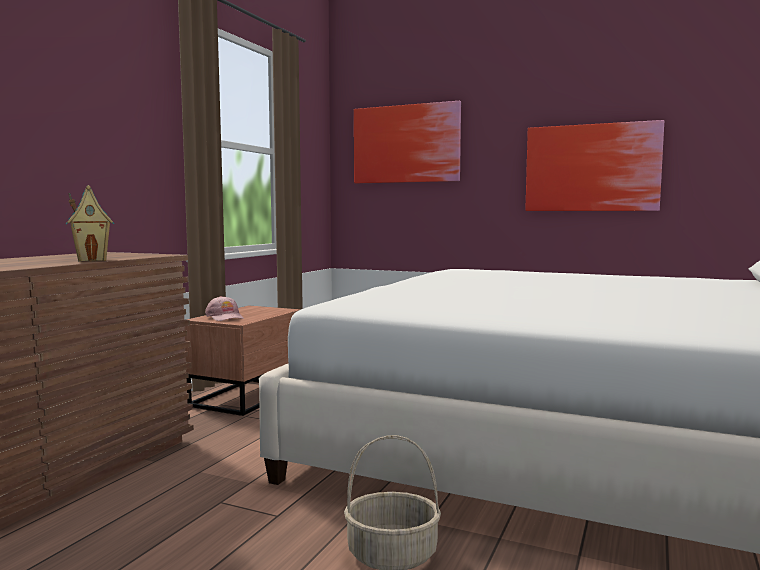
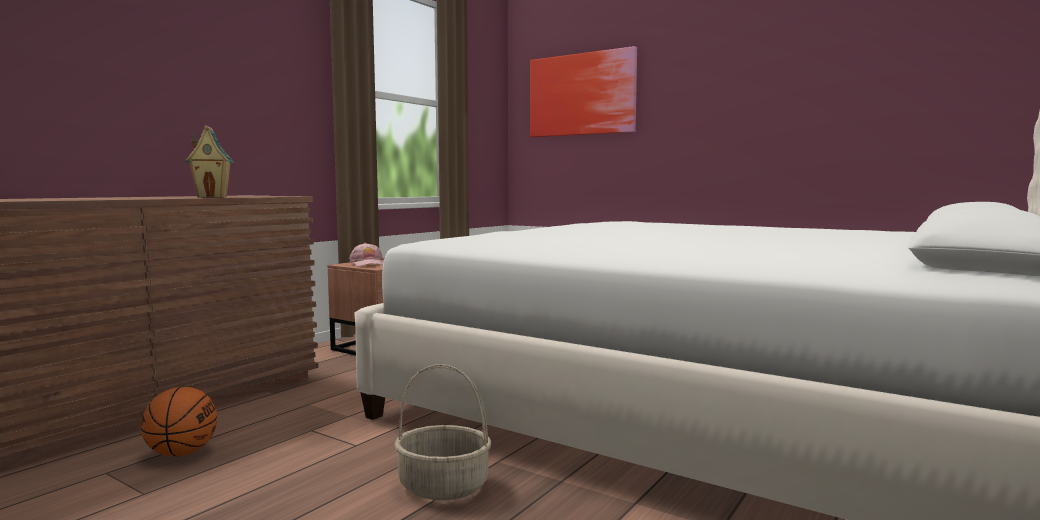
camera: 10 degrees right, 0 degrees up
picture [525,120,664,211] -> none
none -> basketball [141,387,217,457]

